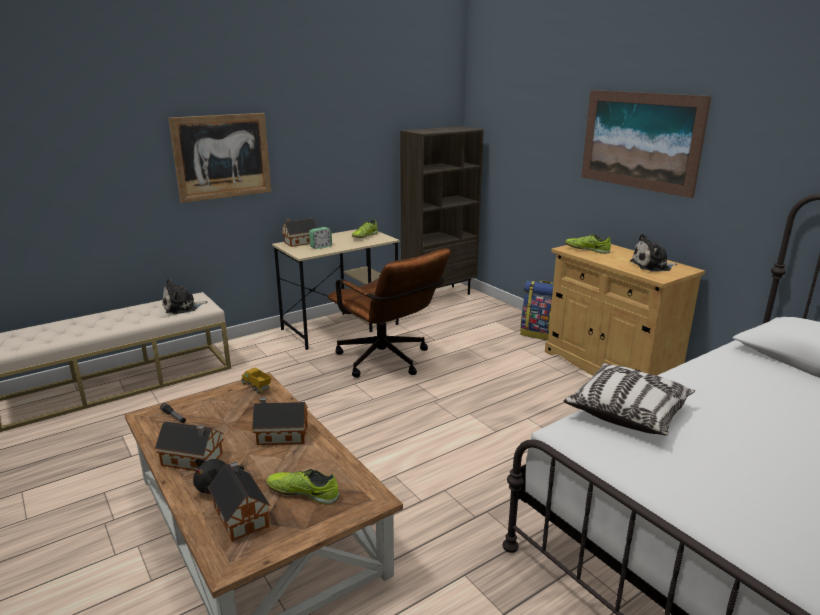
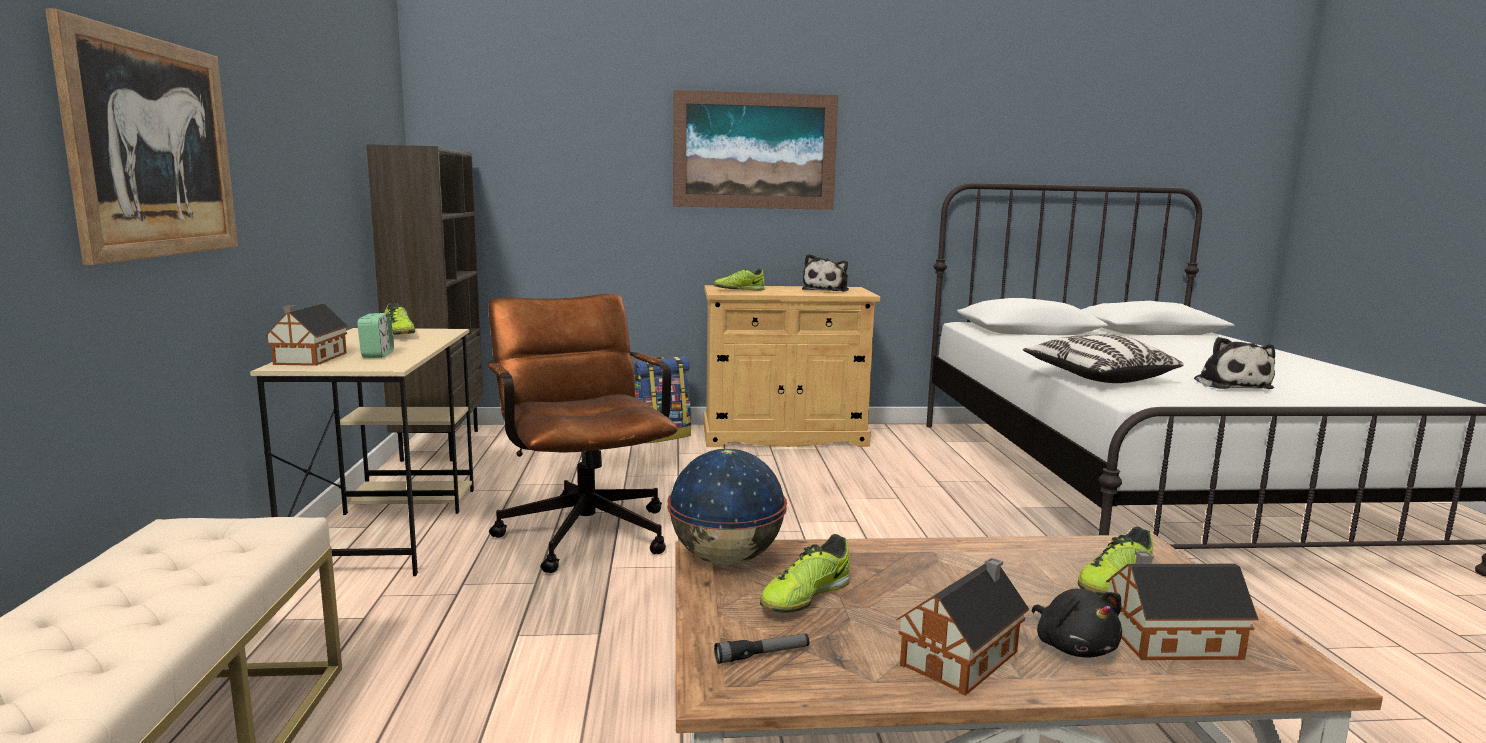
camera: 60 degrees left, 10 degrees down
plush toy [162,278,208,314] -> plush toy moved to [1194,337,1275,389]
toy truck [241,367,272,393] -> globe [667,449,787,565]
toy house [252,397,308,445] -> none
brown office chair [327,248,450,378] -> brown office chair turned 105 degrees counterclockwise [487,294,678,573]
none -> shoe [760,534,850,613]

